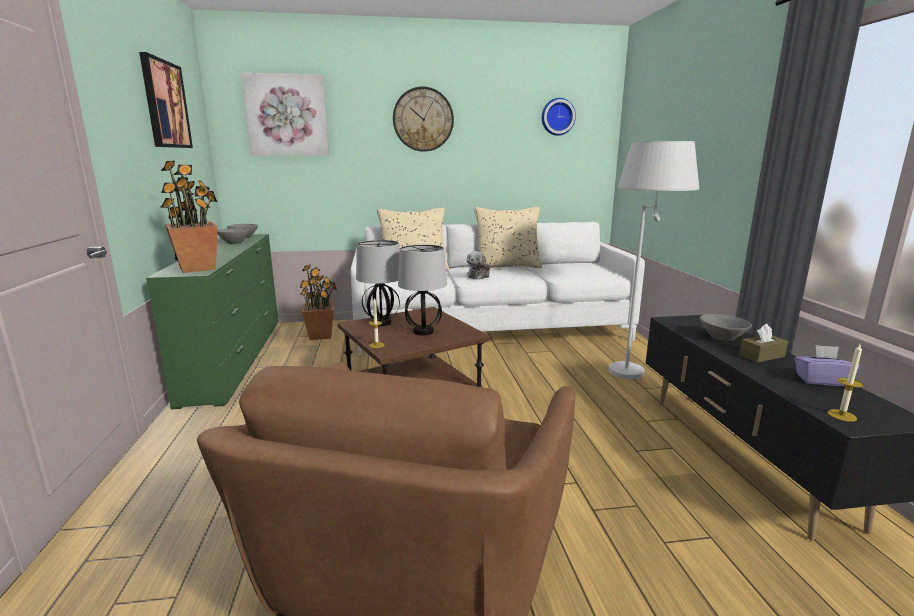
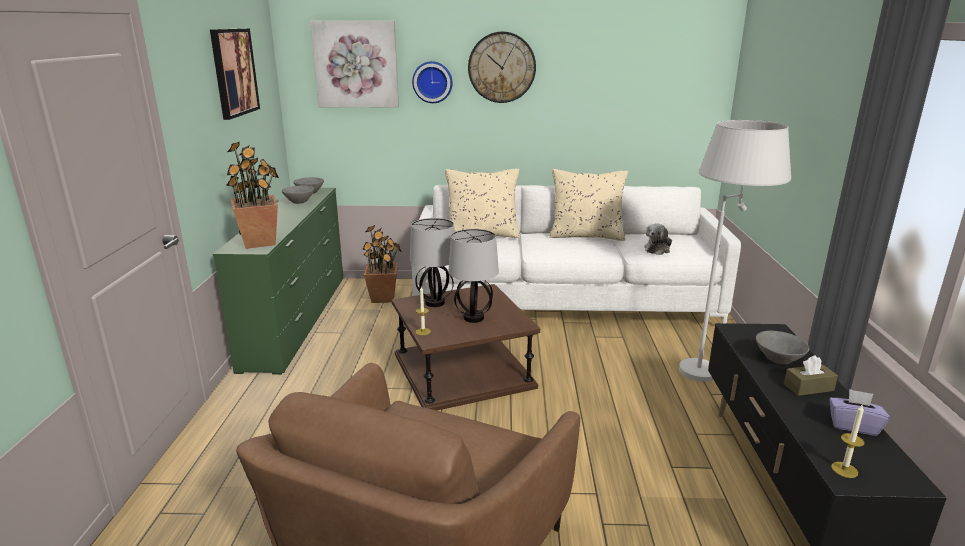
camera: 10 degrees right, 5 degrees up
plush toy [467,251,490,279] -> plush toy moved to [644,224,672,255]
wall clock [542,98,576,136] -> wall clock moved to [412,61,453,103]

